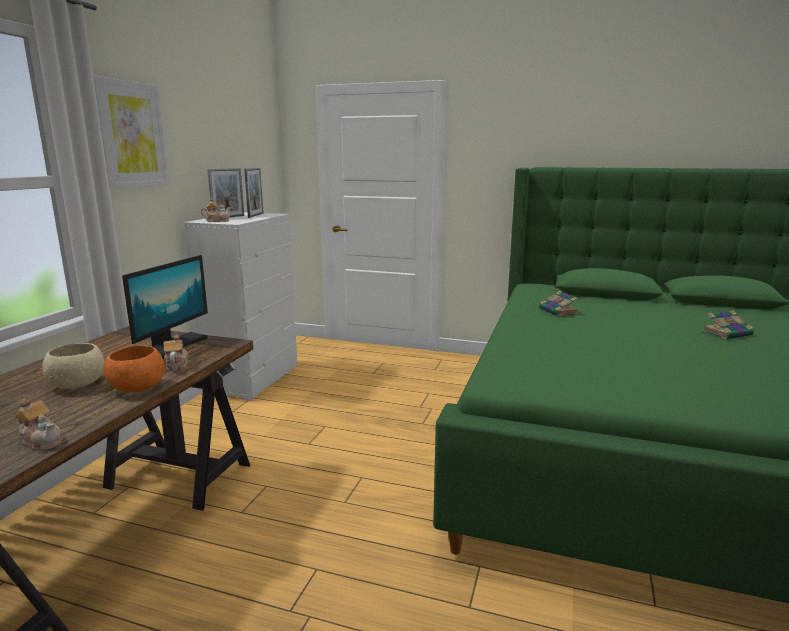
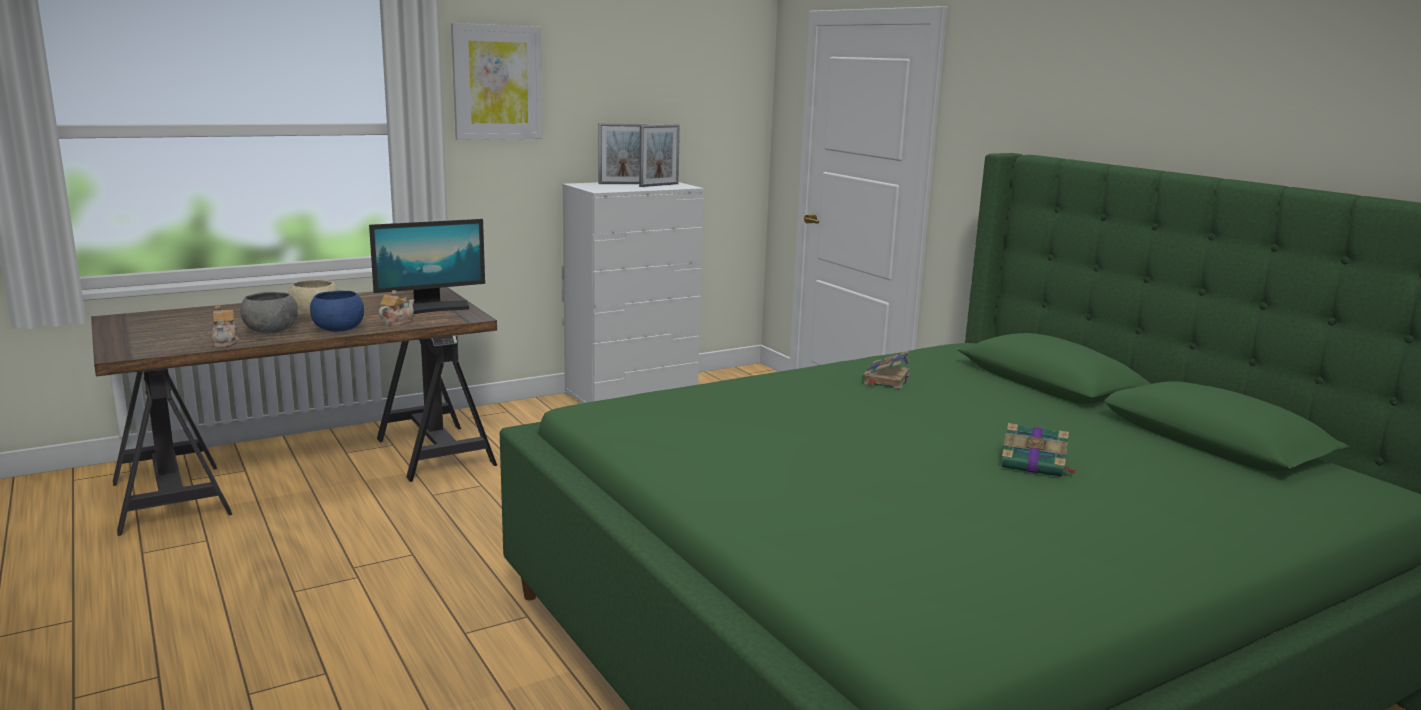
camera: 40 degrees right, 0 degrees up
orange bowl [104,345,165,392] -> blue bowl [310,291,364,332]
teapot [201,198,231,222] -> none
none -> grey bowl [240,292,298,333]

